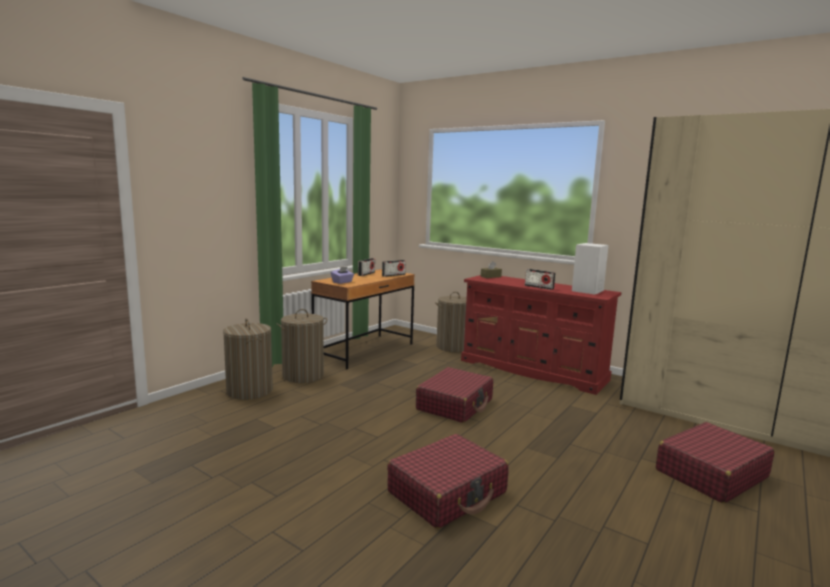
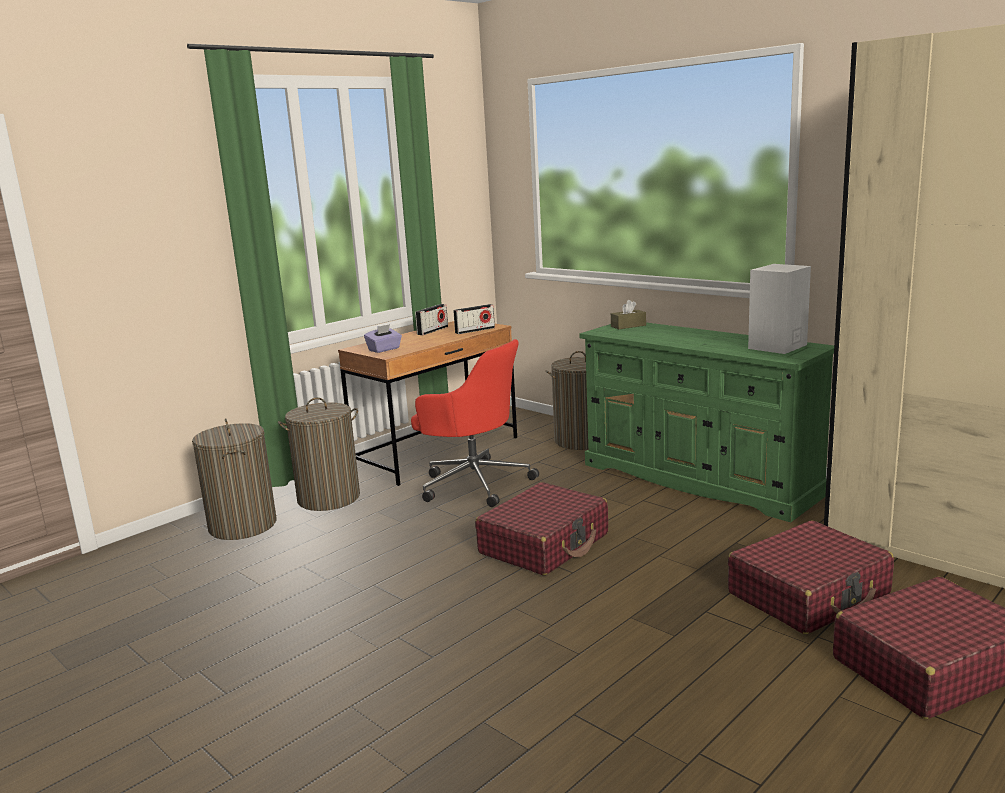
camera: 10 degrees right, 5 degrees up
red suitcase [387,434,509,529] -> red suitcase moved to [728,521,894,634]
red dresser [461,275,621,395] -> green dresser [579,323,834,522]
radio [525,269,555,290] -> none
none -> red office chair [411,339,539,507]

